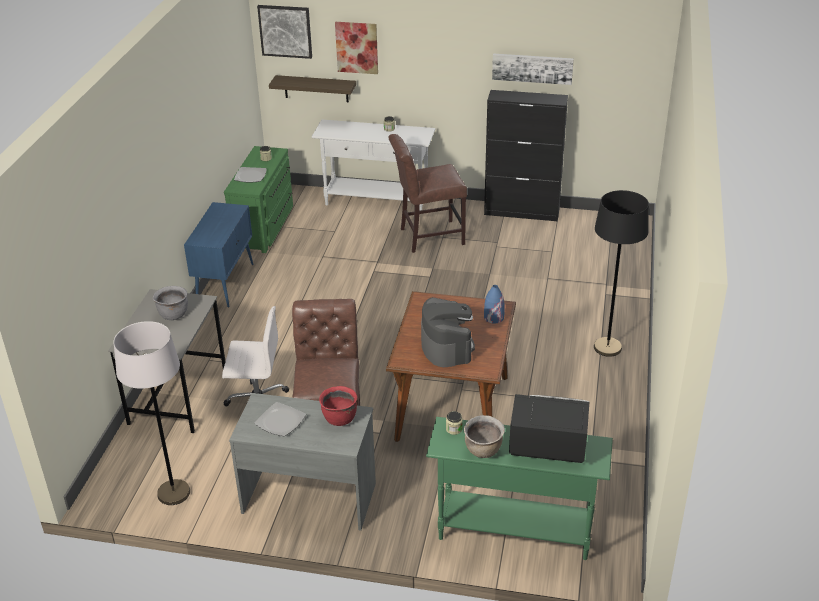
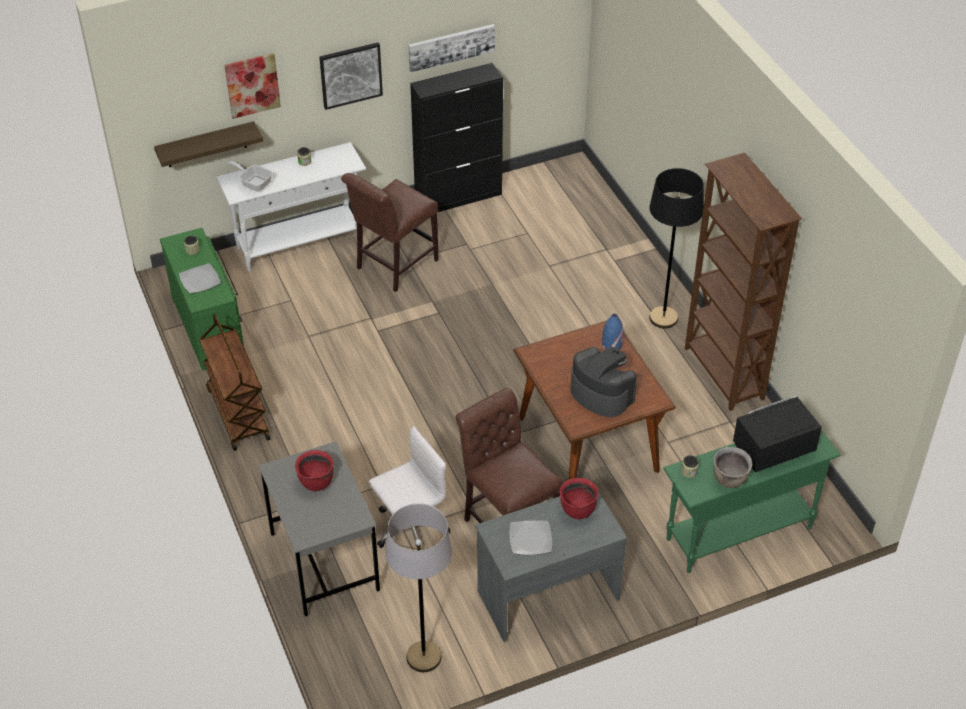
camera: 35 degrees left, 10 degrees up
grey cooking pot [153,286,188,320] -> red cooking pot [295,450,334,491]
blue cabinet [184,202,253,308] -> brown cart [199,313,270,451]
picture [257,5,312,59] -> picture moved to [319,43,383,110]
none -> frying pan [227,161,272,191]
none -> brown bookcase [685,153,802,411]

